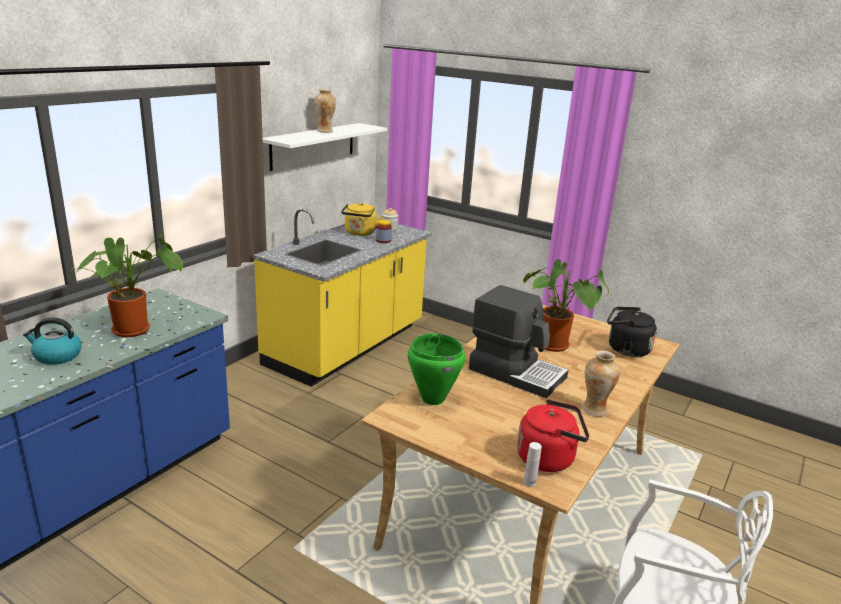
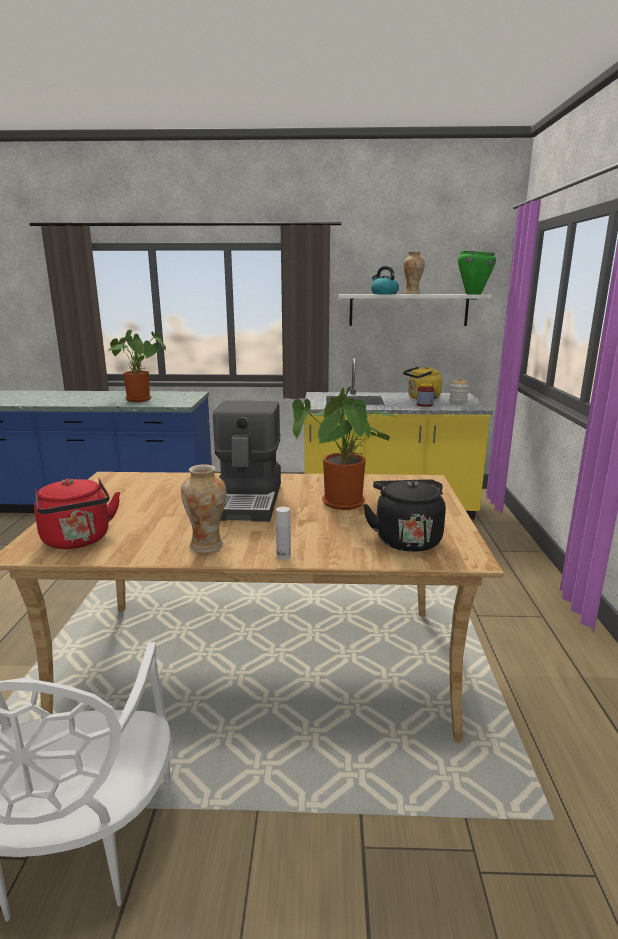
camera: 60 degrees right, 5 degrees down
kettle [23,317,82,365] -> kettle moved to [371,266,399,294]
green cooking pot [408,333,465,405] -> green cooking pot moved to [458,251,496,294]
white bottle [524,442,542,487] -> white bottle moved to [276,507,291,560]

